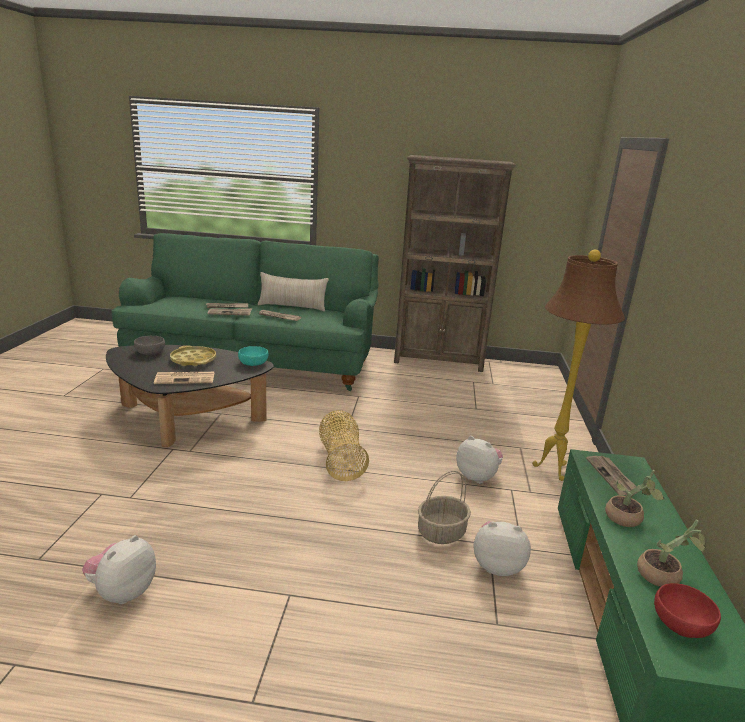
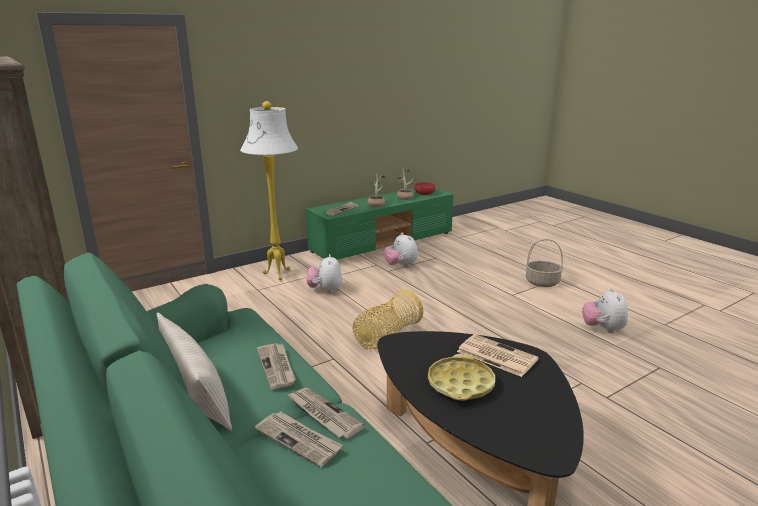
camera: 130 degrees left, 0 degrees up
plush toy [82,535,156,604] -> plush toy turned 105 degrees clockwise [582,288,628,333]
grey bowl [134,336,165,355] -> none
turquoise bowl [238,346,268,366] -> none
basket [418,471,471,544] -> basket moved to [526,239,563,287]
brown floor lamp [532,250,625,481] -> white floor lamp [240,101,298,280]

